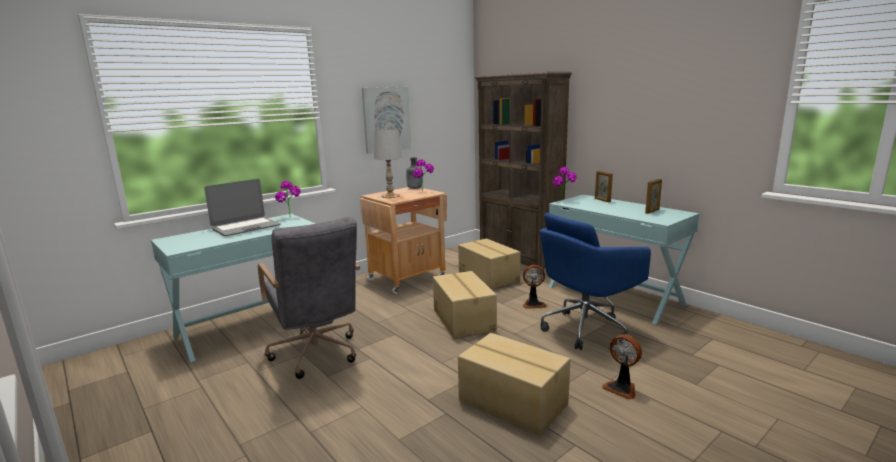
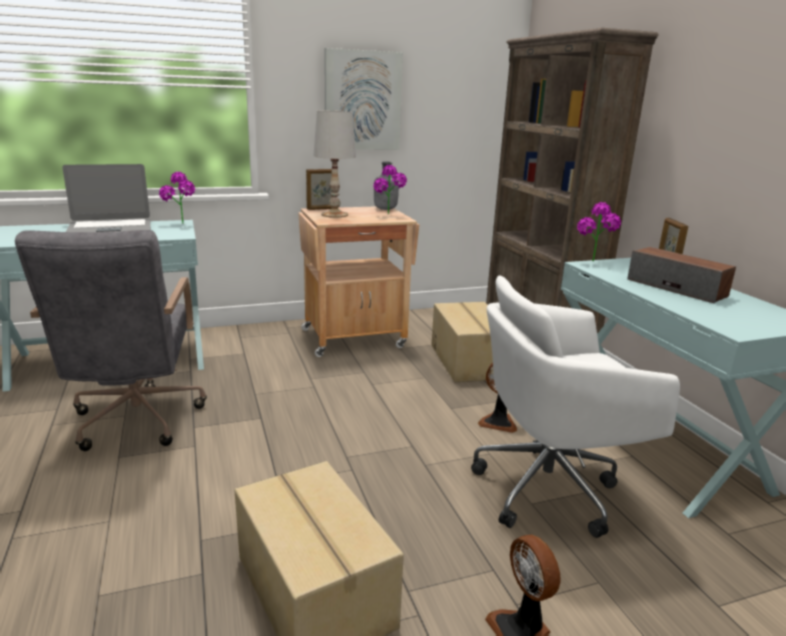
camera: 20 degrees right, 5 degrees up
cardboard box [433,271,497,339] -> none
blue office chair [539,213,651,350] -> white office chair [471,276,680,538]
picture frame [645,179,662,214] -> picture frame moved to [306,169,332,210]
none -> speaker [627,247,736,303]

